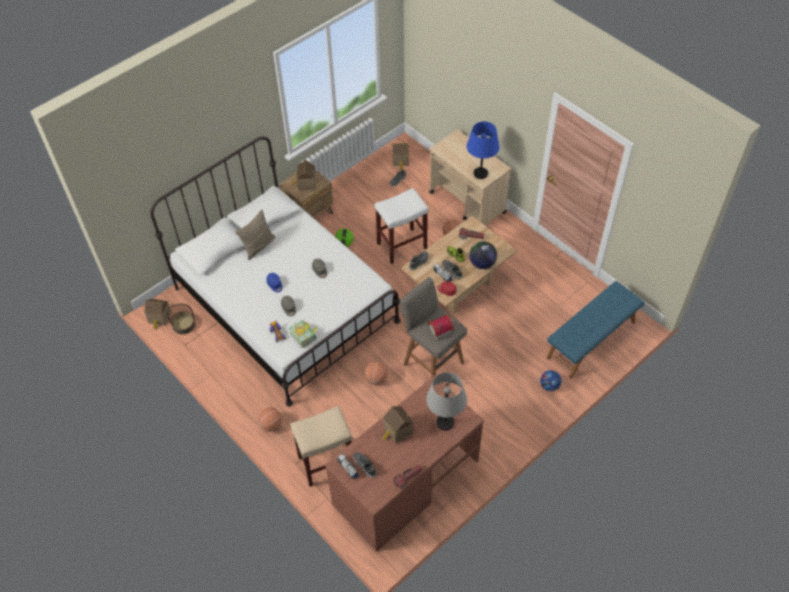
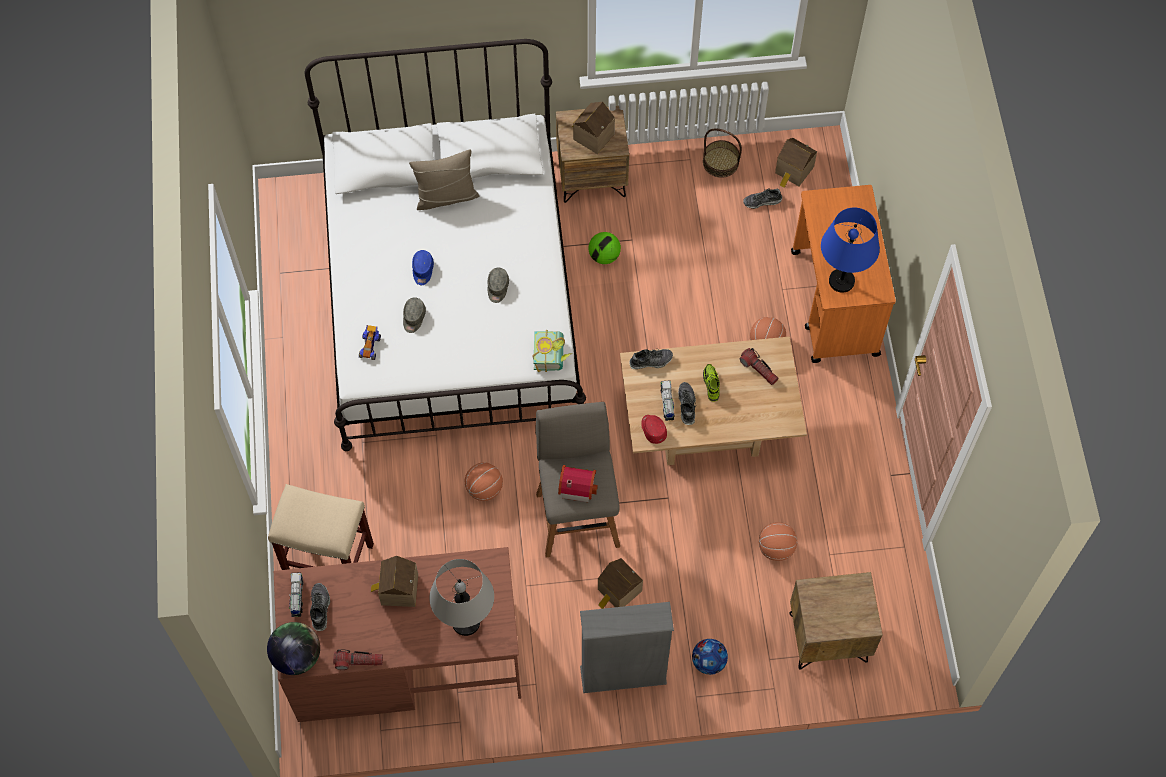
camera: 35 degrees right, 10 degrees up
toy house [145,299,172,330] -> toy house moved to [598,558,643,609]
basket [167,304,195,335] -> basket moved to [703,128,742,178]
basketball [258,407,282,432] -> basketball moved to [759,522,797,561]
book [289,320,317,348] -> book moved to [532,330,571,372]
white stool [374,188,429,264] -> none
beige cart [429,130,511,225] -> orange cart [791,185,896,363]
globe [469,241,497,269] -> globe moved to [267,622,320,675]
blue bench [547,281,645,379] -> brown nightstand [790,572,883,669]
none -> grey bookcase [580,602,674,693]

